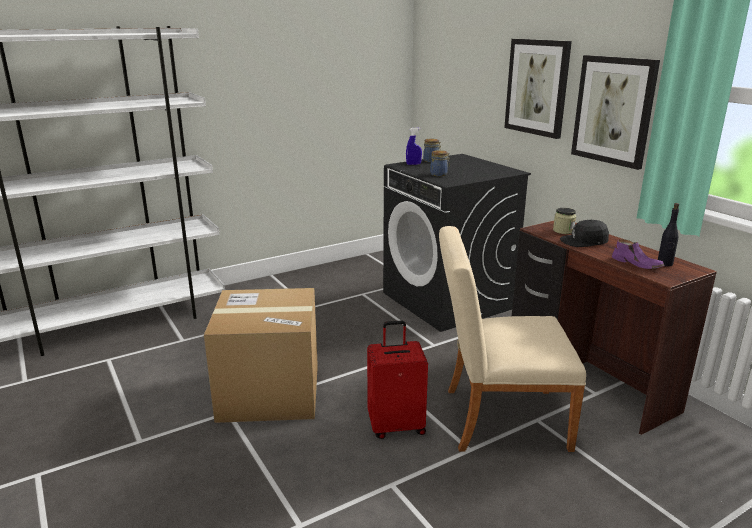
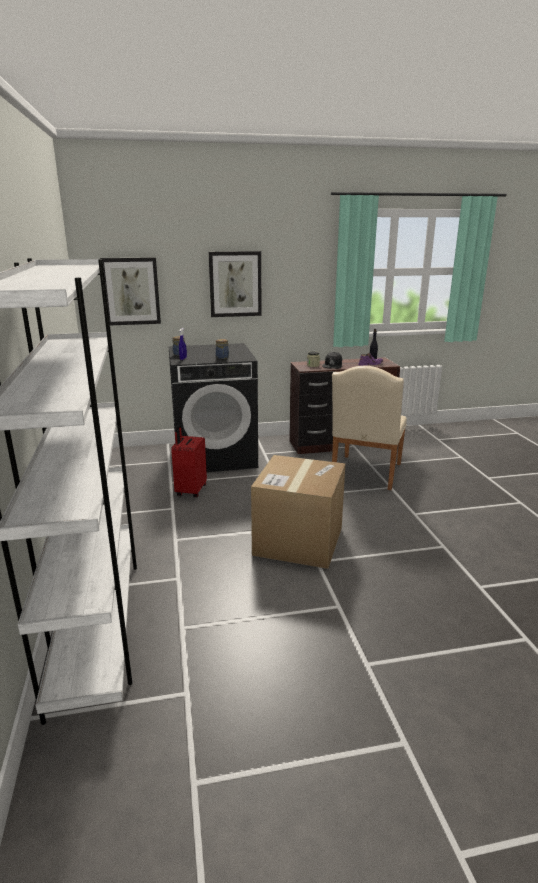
camera: 70 degrees left, 0 degrees up
red suitcase [367,321,428,439] -> red suitcase moved to [171,425,207,497]
picture [571,55,660,170] -> picture moved to [100,257,161,325]

